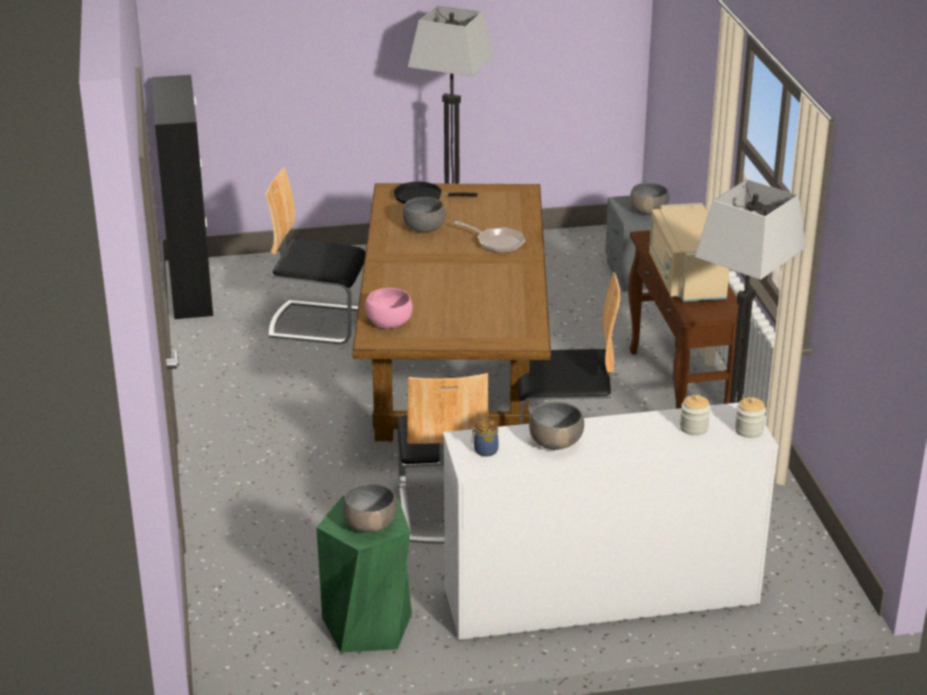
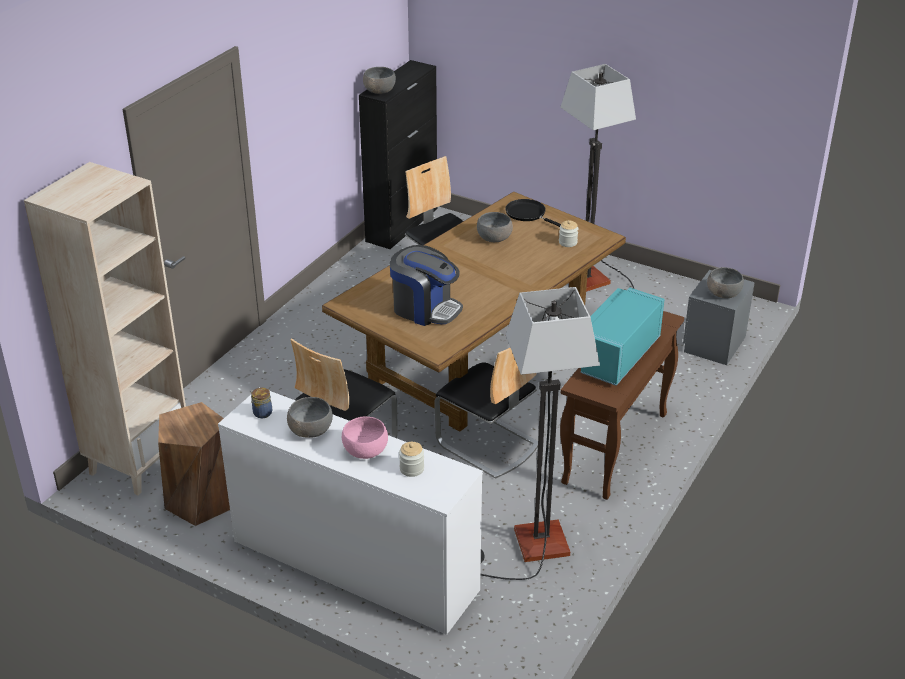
camera: 40 degrees right, 5 degrees up
green stool [316,496,412,653] -> brown stool [158,402,230,526]
grey bowl [342,483,398,533] -> grey bowl moved to [363,67,396,94]
pink bowl [365,288,413,329] -> pink bowl moved to [342,416,388,459]
frying pan [454,221,525,253] -> none
beige microwave [649,203,729,302] -> turquoise microwave [581,287,665,386]
jar [735,397,766,438] -> jar moved to [559,220,578,247]
none -> beige bookcase [24,162,186,495]
none -> coffee machine [390,245,463,326]

